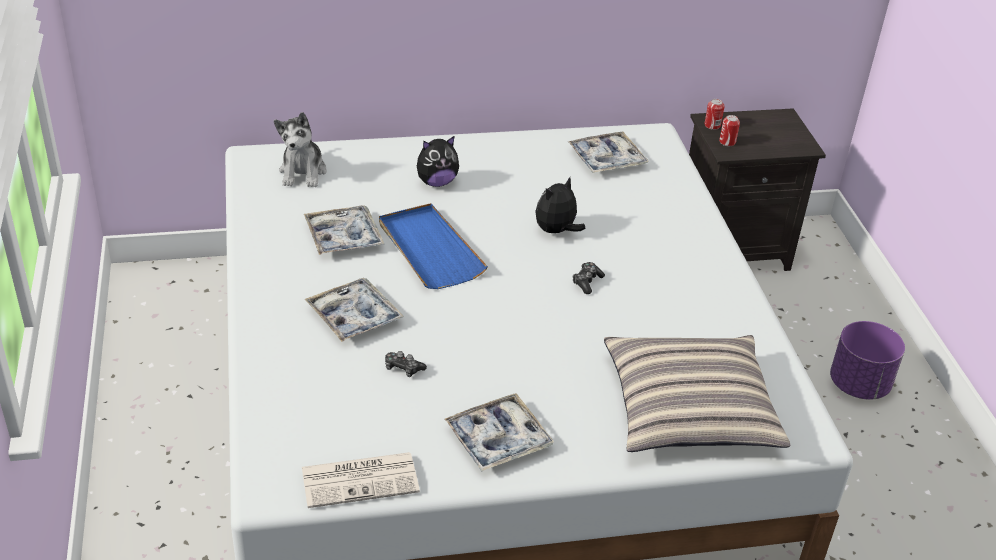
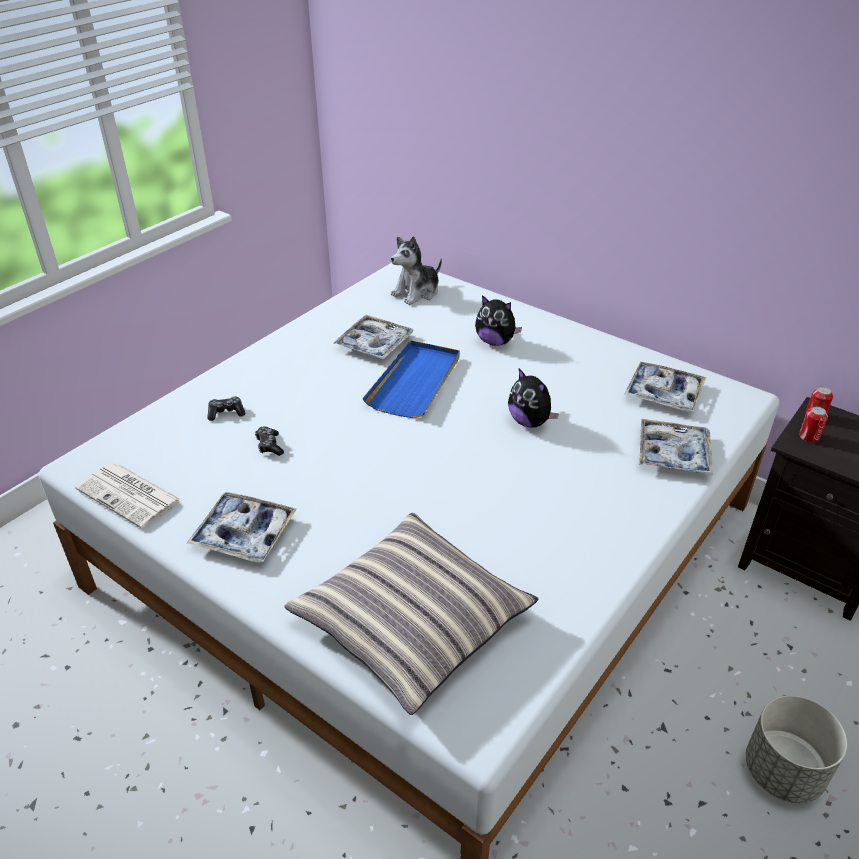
camera: 50 degrees right, 0 degrees up
tray [305,278,404,342] -> tray moved to [639,419,713,475]
plush toy [535,177,585,233] -> plush toy turned 135 degrees counterclockwise [508,369,559,427]
game controller [573,262,605,294] -> game controller moved to [207,396,246,421]
purple planter [830,321,905,400] -> grey planter [746,695,847,803]

